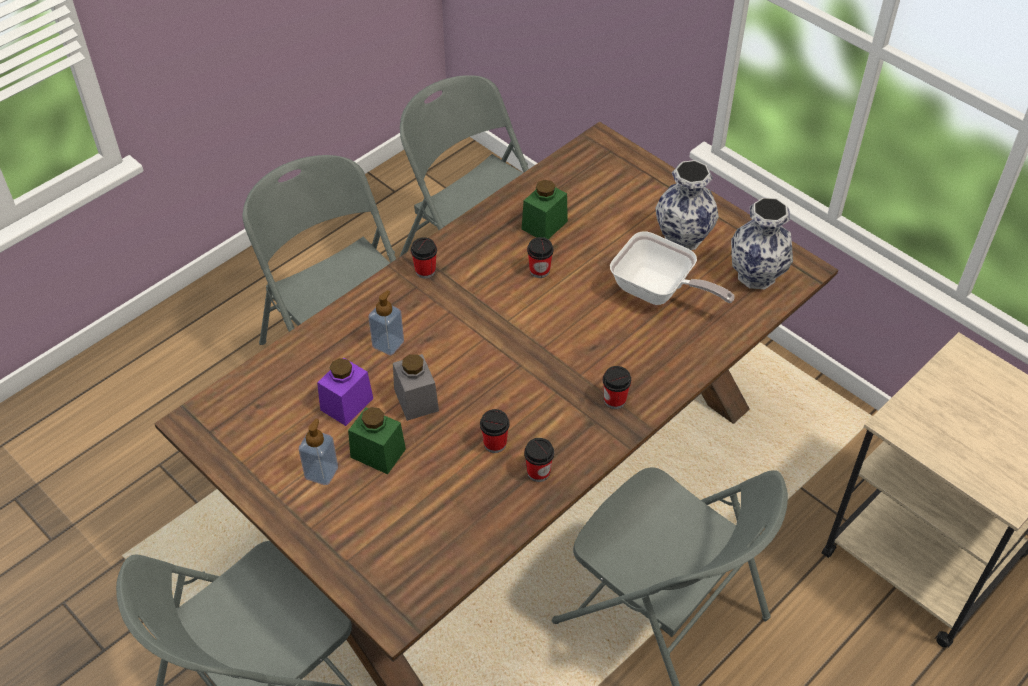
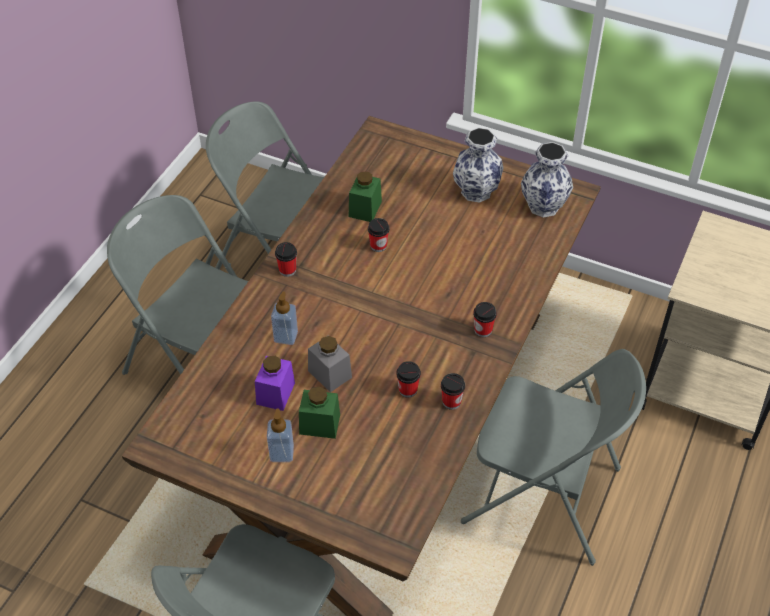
camera: 20 degrees left, 0 degrees up
frying pan [610,232,735,305] -> none

